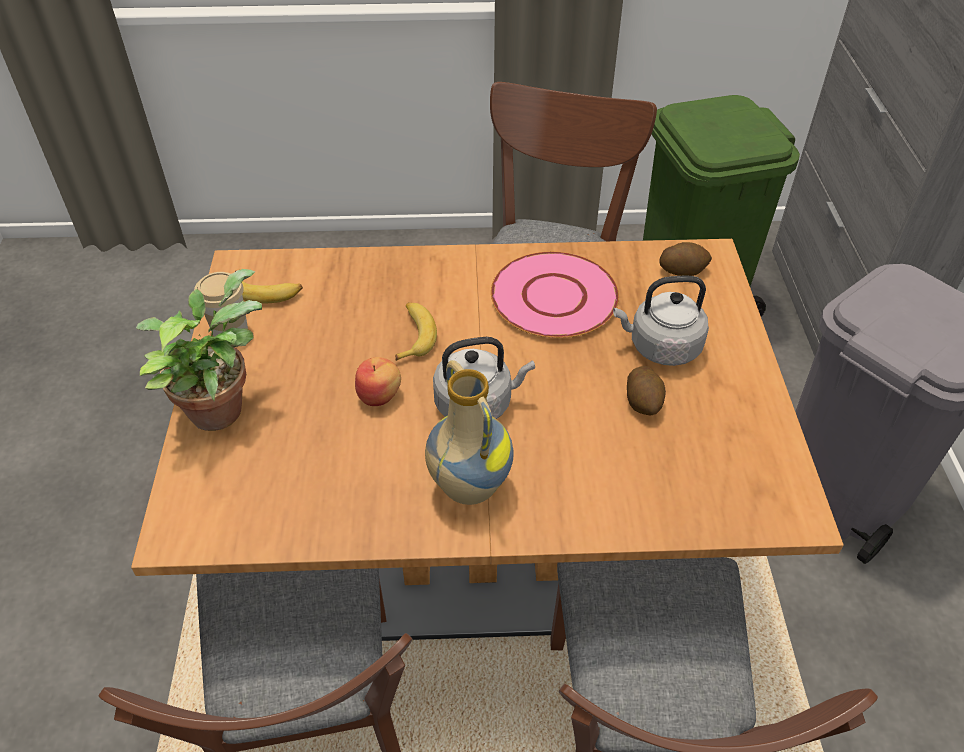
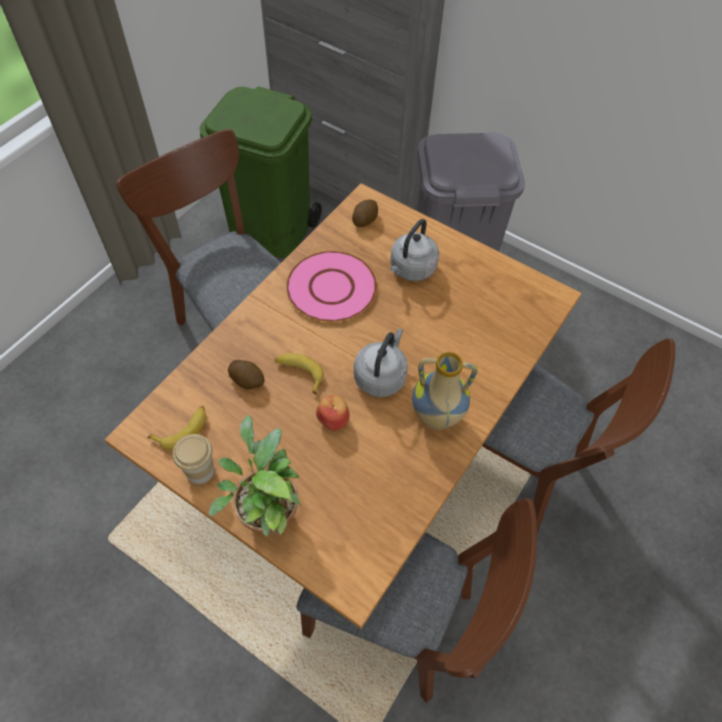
camera: 55 degrees left, 10 degrees up
potato [627,366,666,416] -> potato moved to [228,360,265,389]

